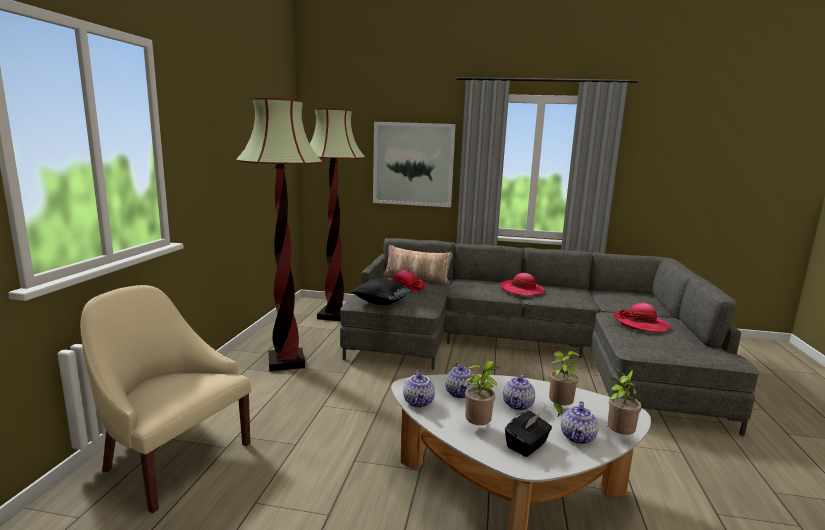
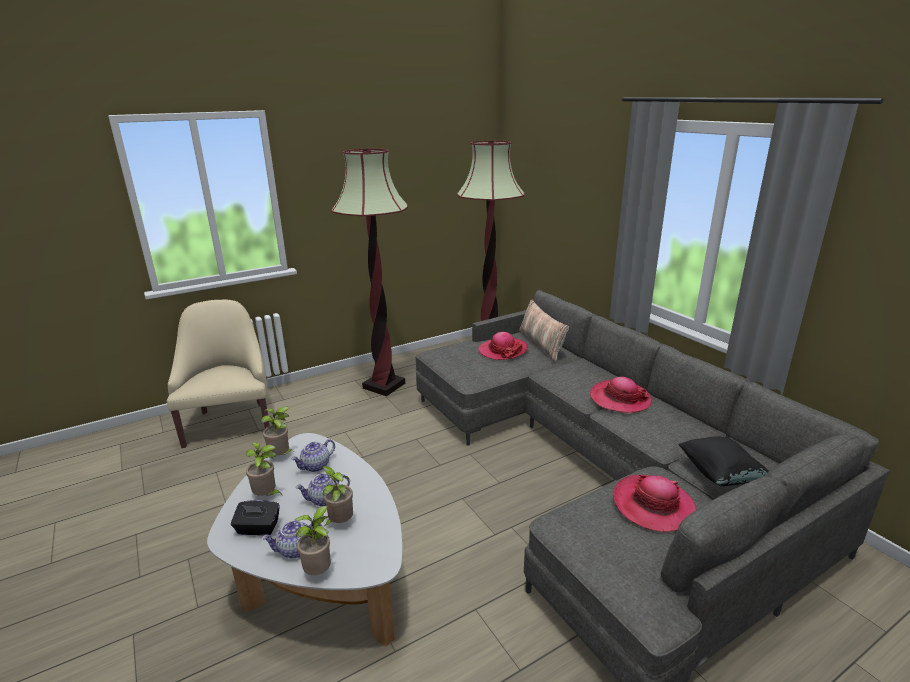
camera: 50 degrees right, 10 degrees up
black pillow [352,279,412,305] -> black pillow moved to [678,437,769,486]
picture [373,122,456,207] -> none
teapot [403,370,435,408] -> potted plant [261,406,293,456]

